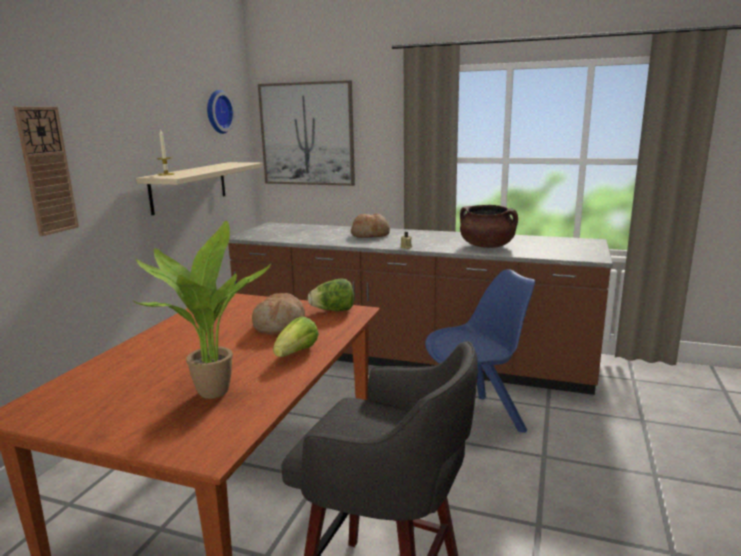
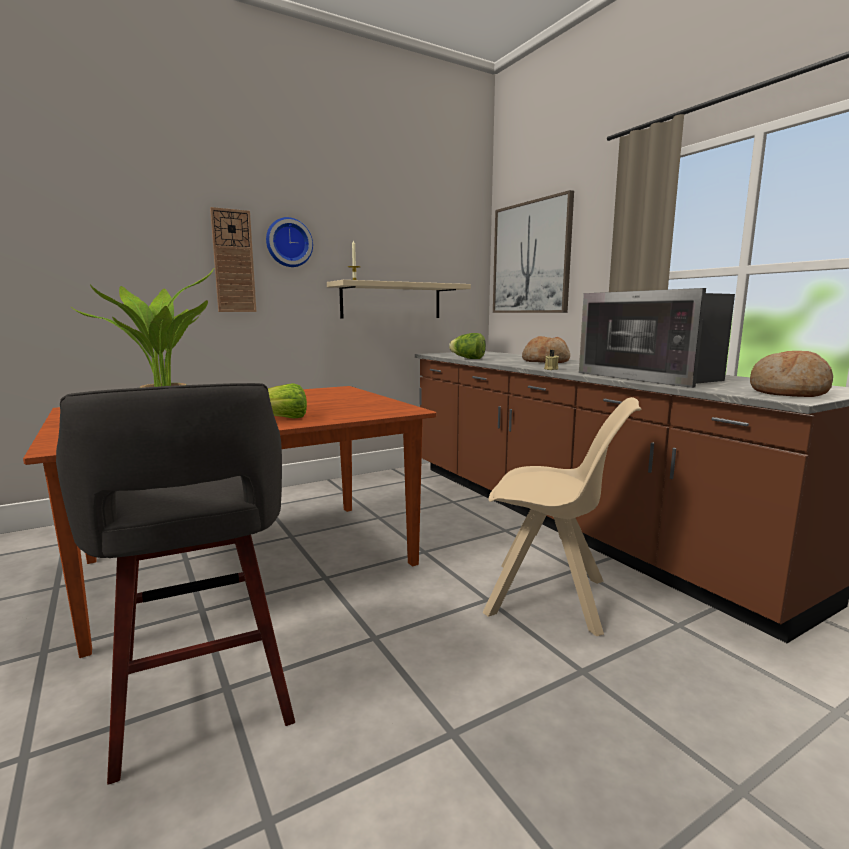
camera: 40 degrees right, 5 degrees down
wall clock [207,90,235,134] -> wall clock moved to [266,217,313,267]
bread [252,293,305,335] -> bread moved to [750,351,833,397]
lettuce [308,279,354,311] -> lettuce moved to [449,333,486,359]
blue chair [425,269,535,433] -> beige chair [482,397,641,636]
brown cooking pot [460,205,518,248] -> microwave [579,288,735,388]

